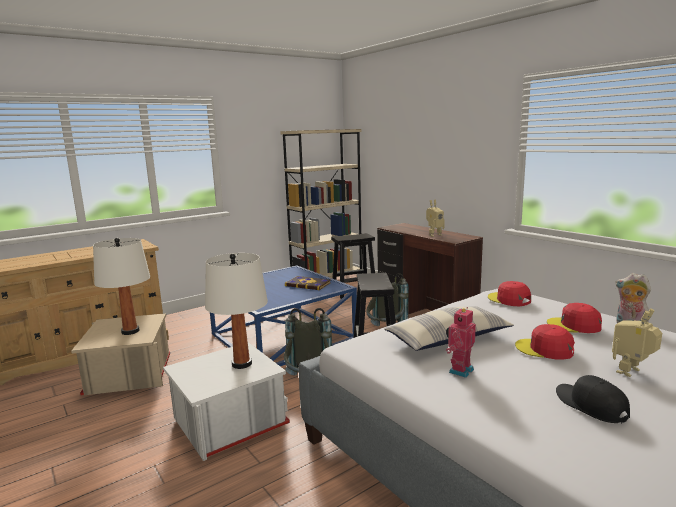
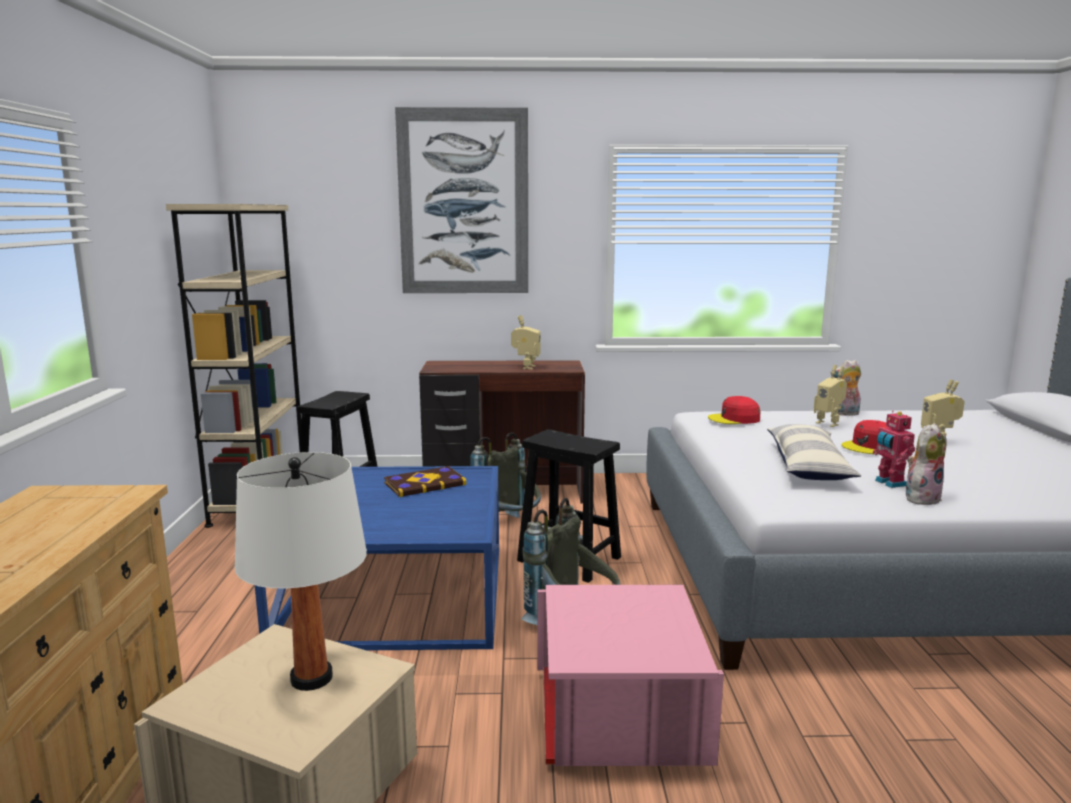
camera: 55 degrees left, 0 degrees up
white storage box [163,342,290,461] -> pink storage box [537,585,724,766]
white table lamp [205,253,268,369] -> none
red cap [547,303,602,333] -> toy robot [814,365,847,427]
black cap [556,375,630,424] -> none
none -> picture [395,107,528,293]
none -> plush toy [906,423,947,505]

